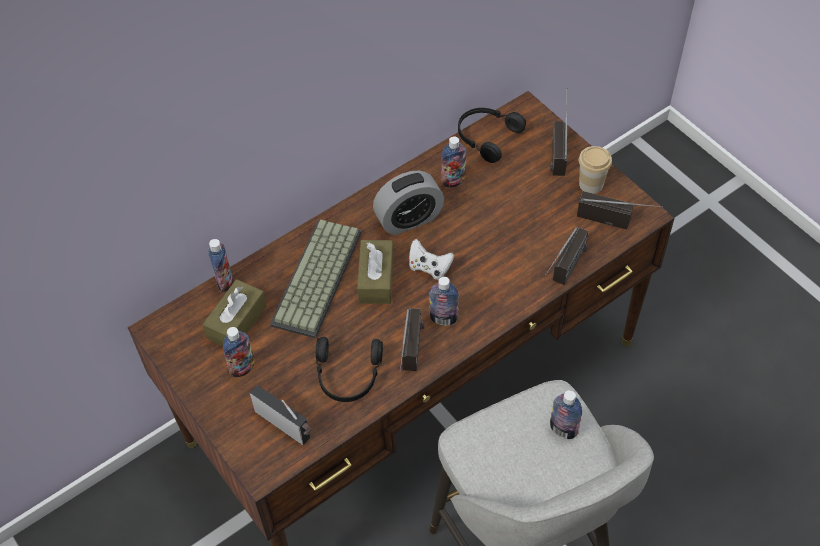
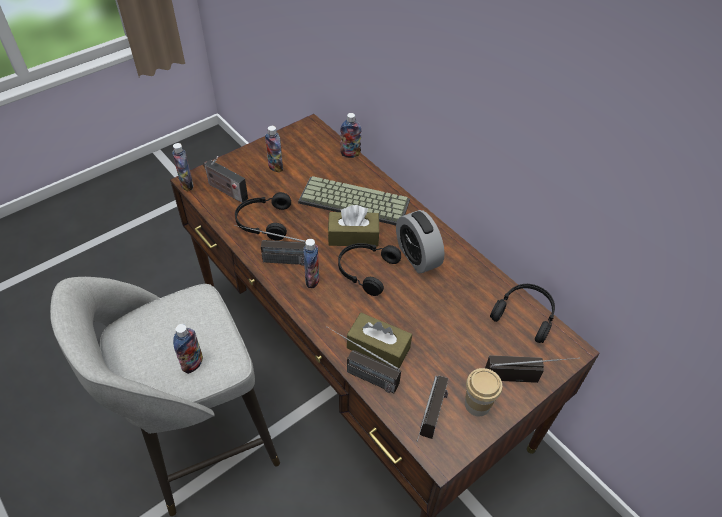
camera: 85 degrees right, 5 degrees down
brown tissue box [203,279,267,346] -> brown tissue box moved to [347,313,412,368]
radio [250,385,311,445] -> radio turned 90 degrees clockwise [203,156,248,203]
white game controller [409,239,454,280] -> black headphones [338,243,401,296]
bottle [441,136,466,187] -> bottle moved to [172,143,193,191]

